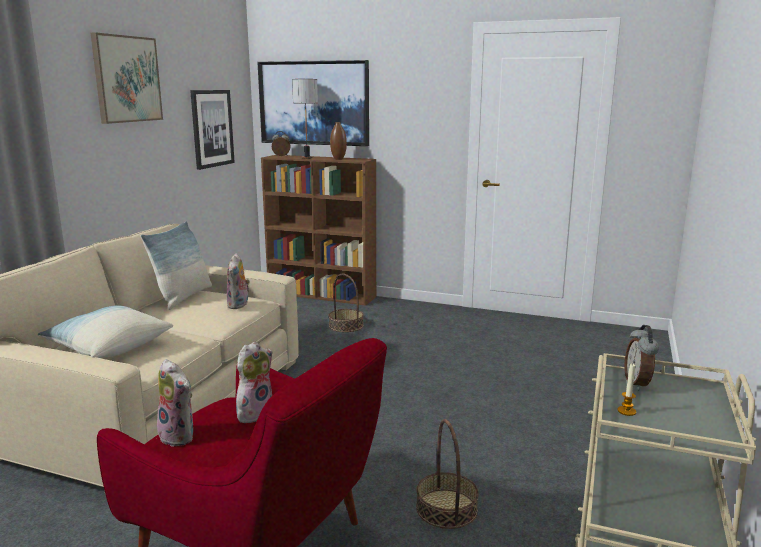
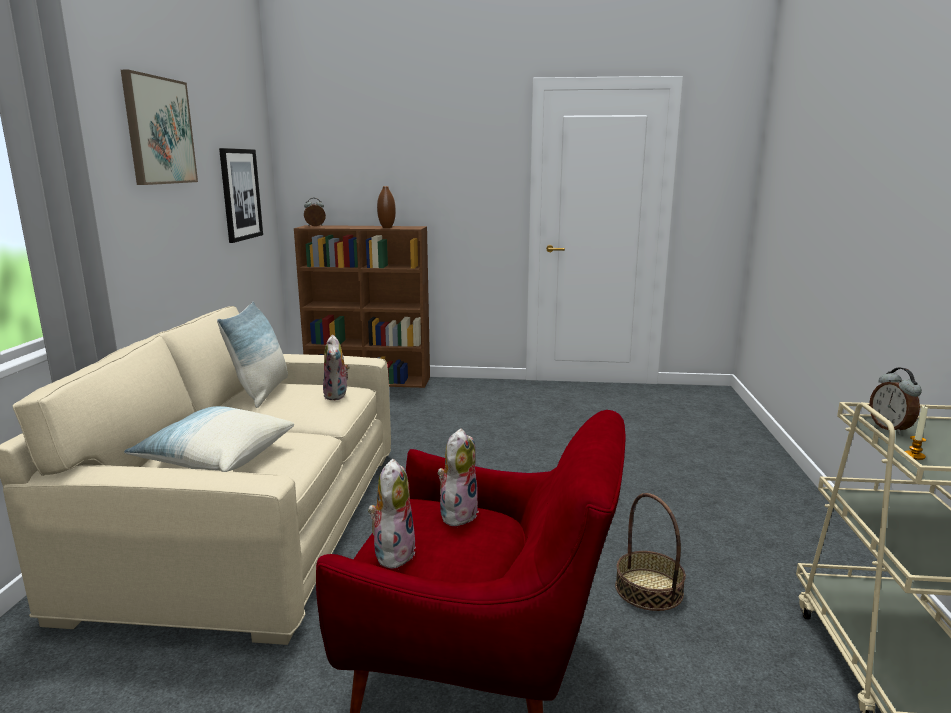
camera: 15 degrees left, 0 degrees up
plush toy [157,359,193,447] -> plush toy turned 105 degrees counterclockwise [368,459,416,569]
picture [257,60,369,146] -> none
table lamp [292,79,318,159] -> none
basket [329,273,364,332] -> none

